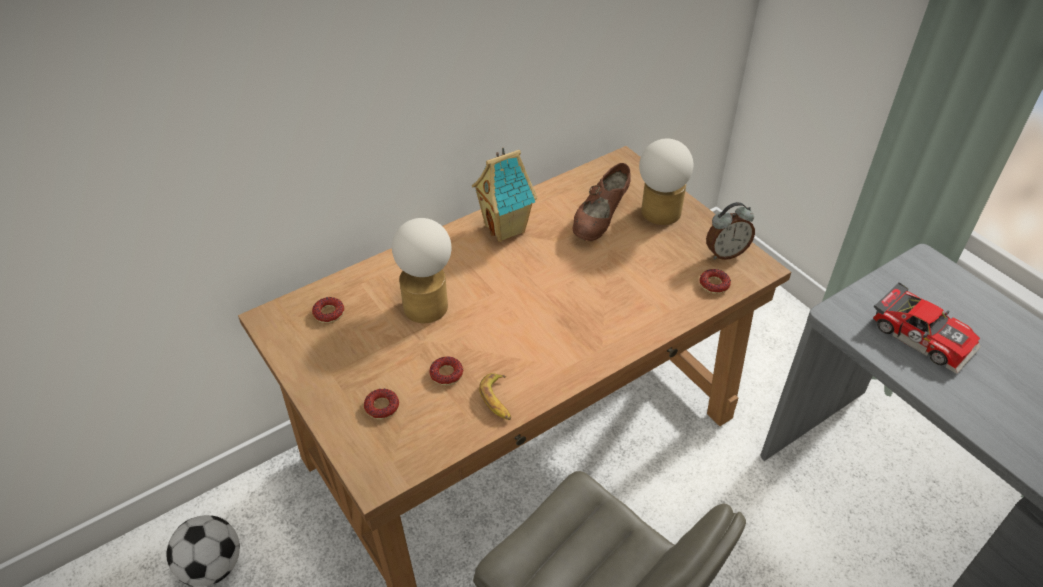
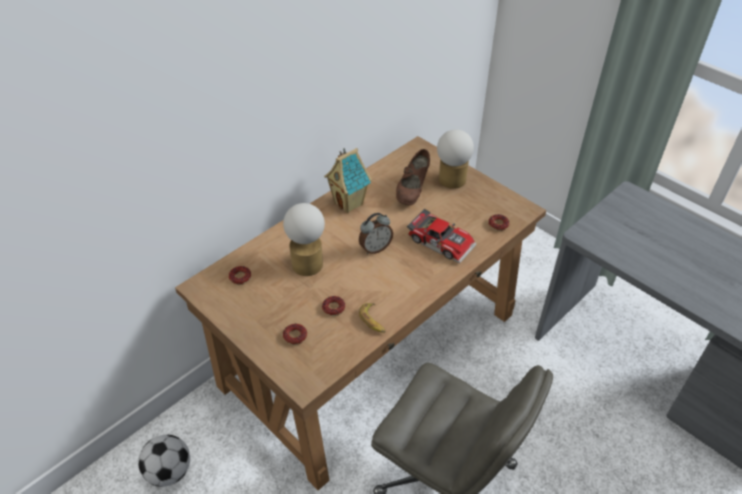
camera: 10 degrees left, 0 degrees up
alarm clock [706,202,755,260] -> alarm clock moved to [359,213,393,254]
toy car [873,282,981,374] -> toy car moved to [407,209,477,264]

